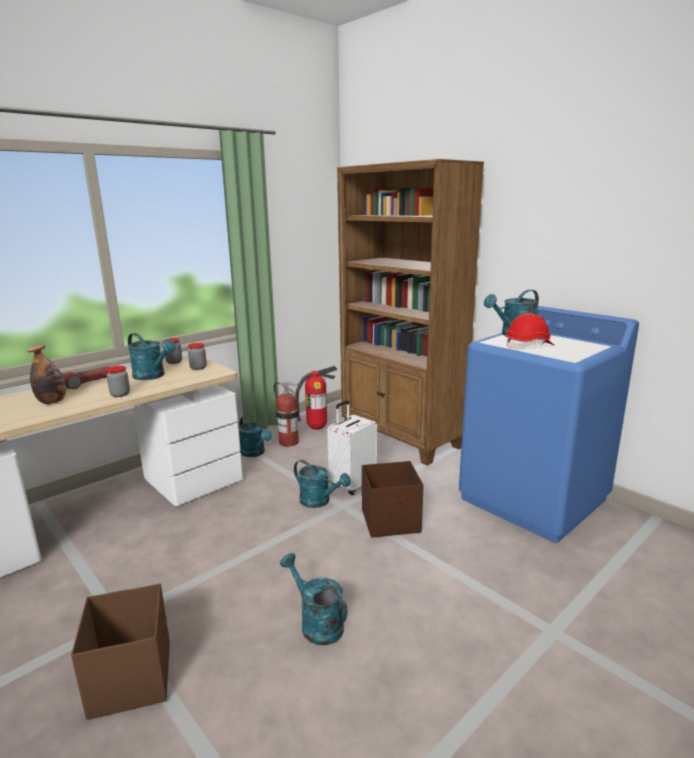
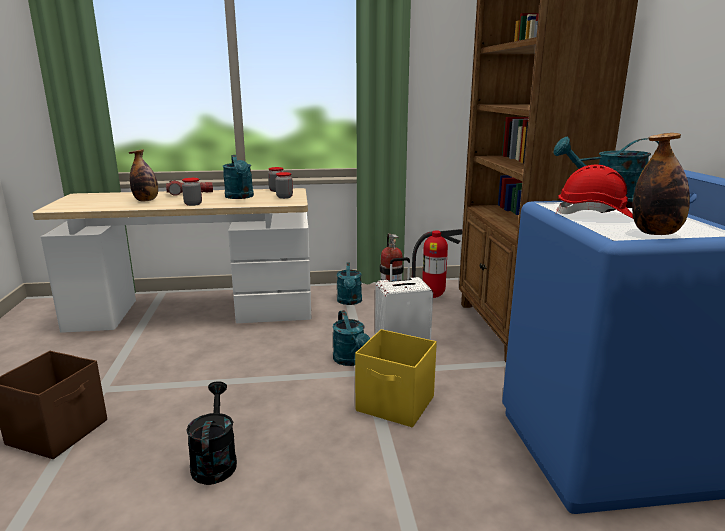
camera: 35 degrees right, 0 degrees up
turquoise watering can [280,553,348,645] -> black watering can [186,381,237,485]
brown storage box [362,461,424,538] -> yellow storage box [355,329,437,427]
none -> bottle [632,133,690,235]

